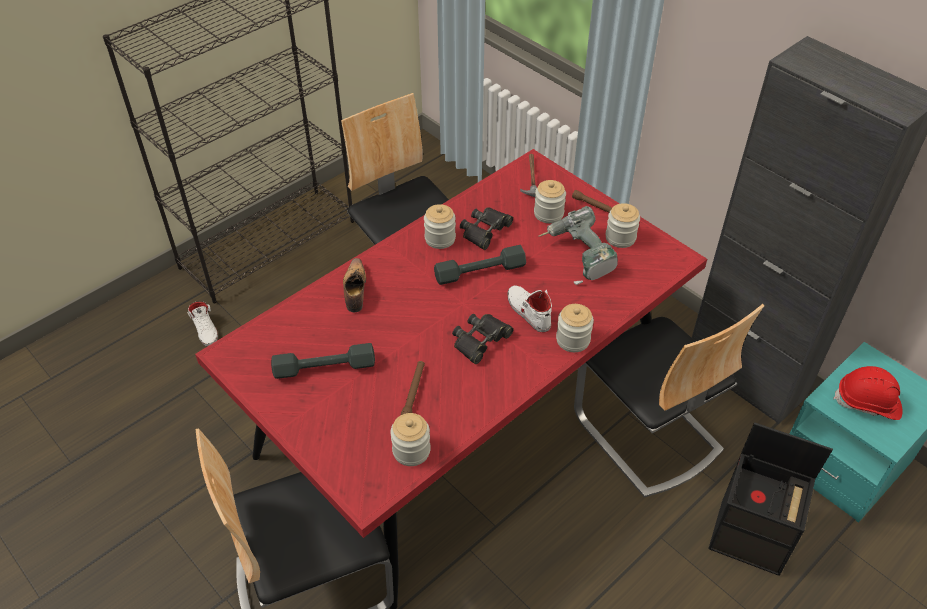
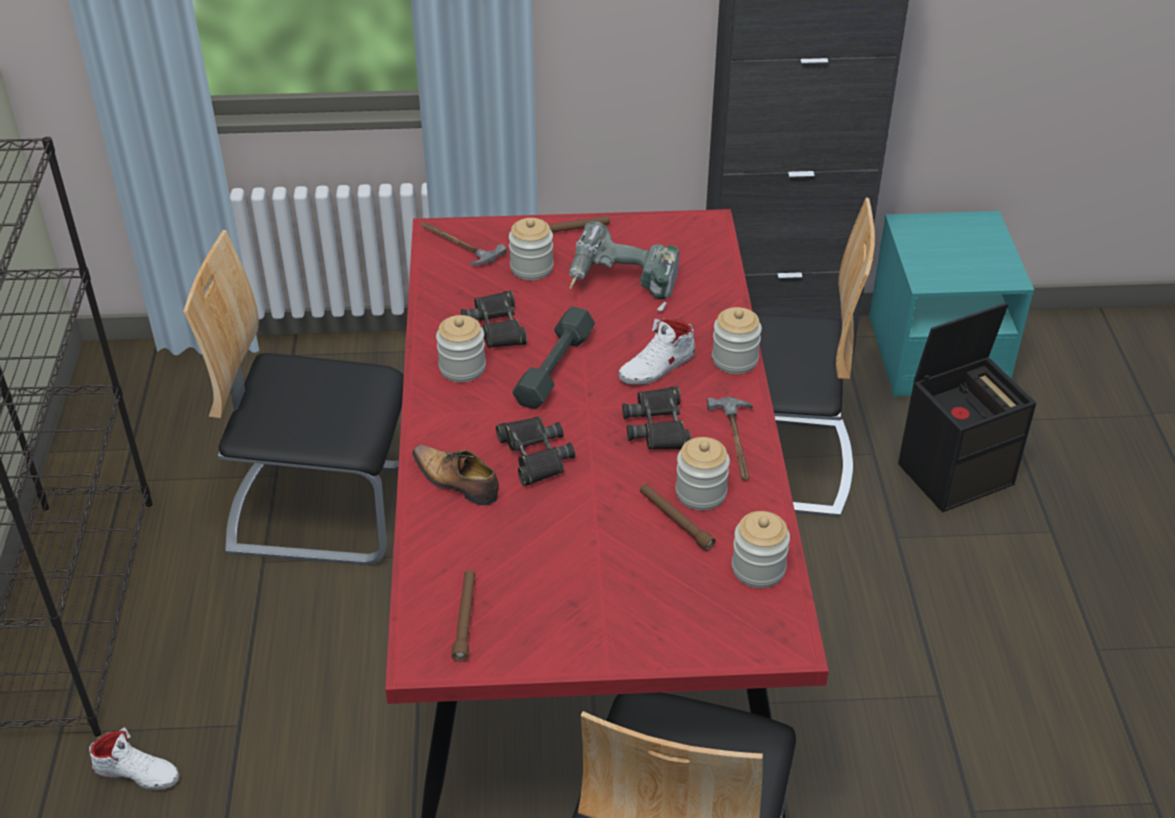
camera: 50 degrees left, 5 degrees down
grey dumbbell [271,343,375,379] -> none
white shoe [507,285,552,333] -> white shoe turned 45 degrees counterclockwise [618,319,695,385]
jar [606,203,640,248] -> jar moved to [676,437,730,510]
red hard hat [834,366,902,420] -> none
none -> brown flashlight [451,570,475,662]
none -> black binoculars [496,417,575,486]
none -> hammer [707,397,753,480]

